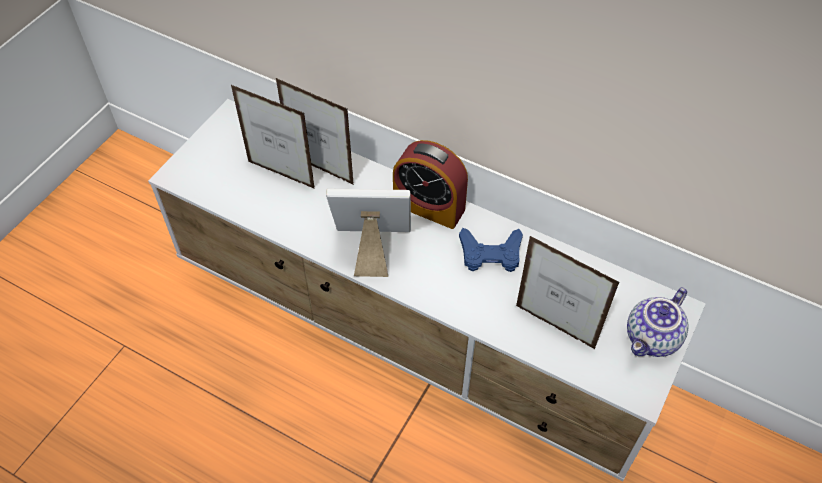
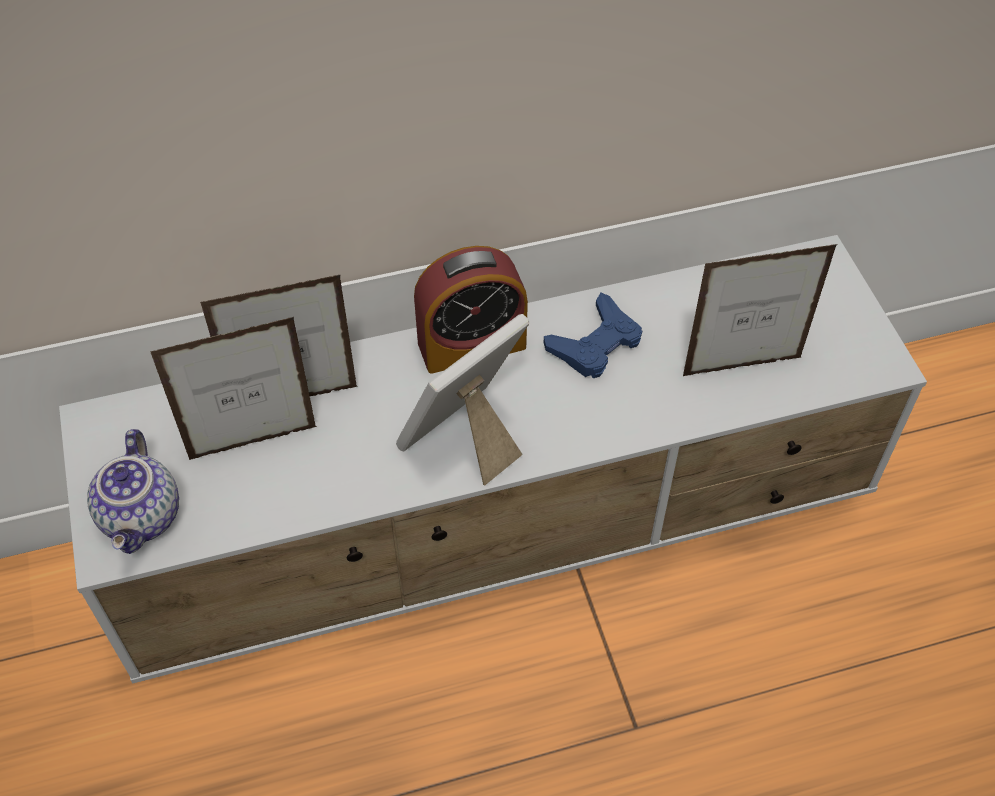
camera: 45 degrees left, 0 degrees up
teapot [627,287,688,357] -> teapot moved to [87,429,179,554]

